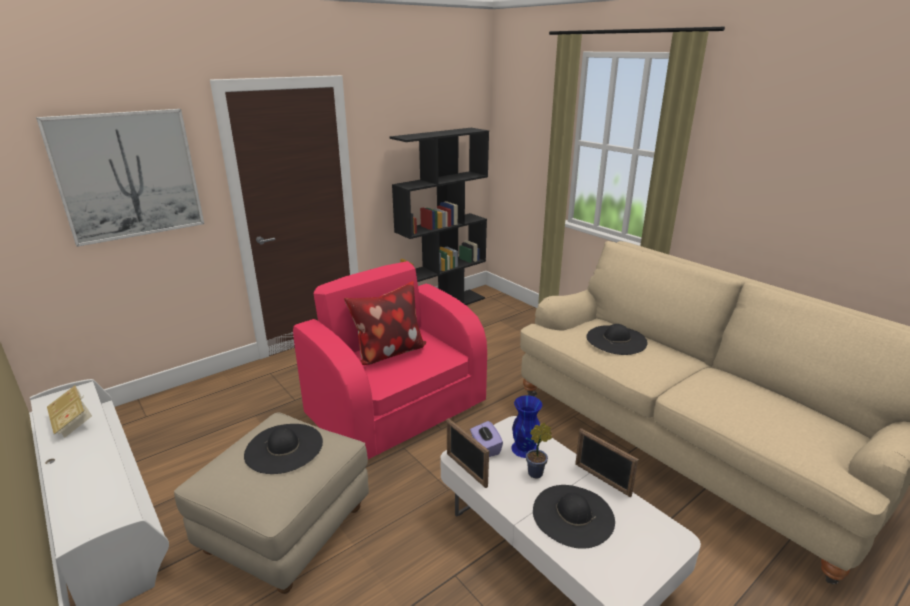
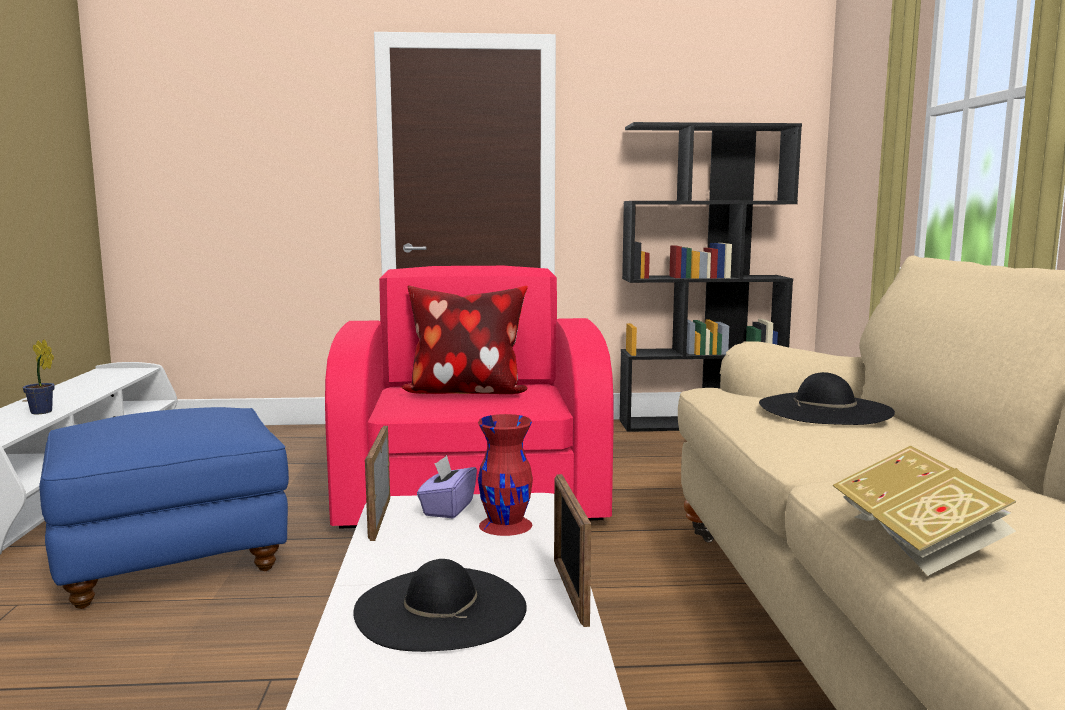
camera: 35 degrees right, 15 degrees down
picture [36,109,204,247] -> none
book [47,385,92,438] -> book moved to [833,445,1016,576]
beige ottoman [174,412,369,594] -> blue ottoman [39,407,289,609]
black hat [244,424,323,474] -> none
blue vase [511,395,542,458] -> red vase [478,414,533,536]
potted plant [526,423,552,478] -> potted plant moved to [23,339,55,414]

